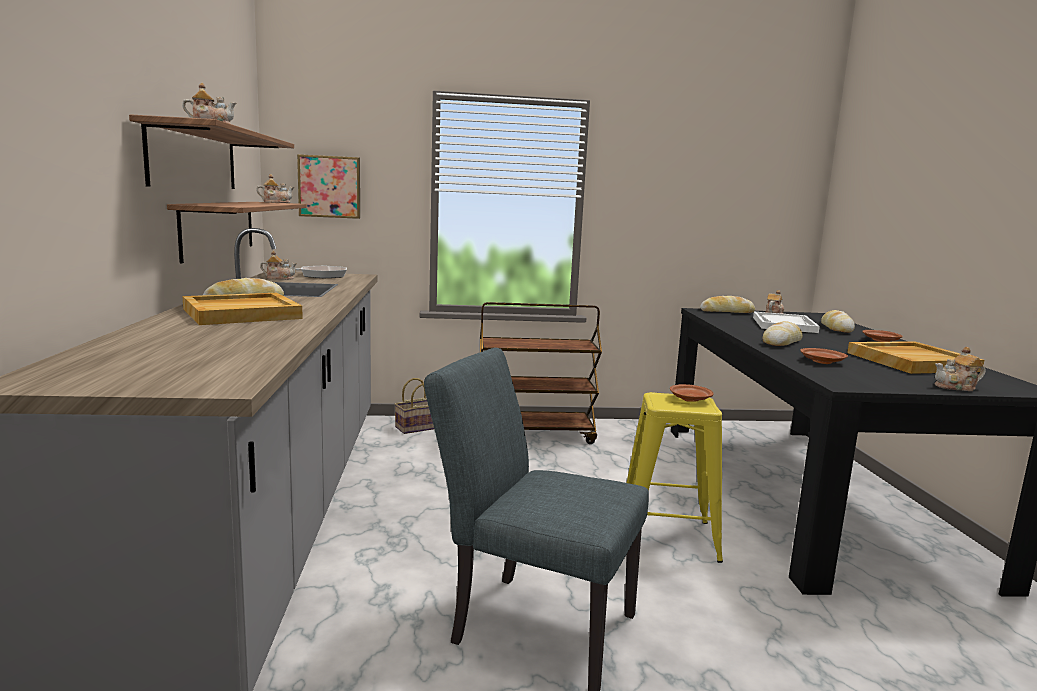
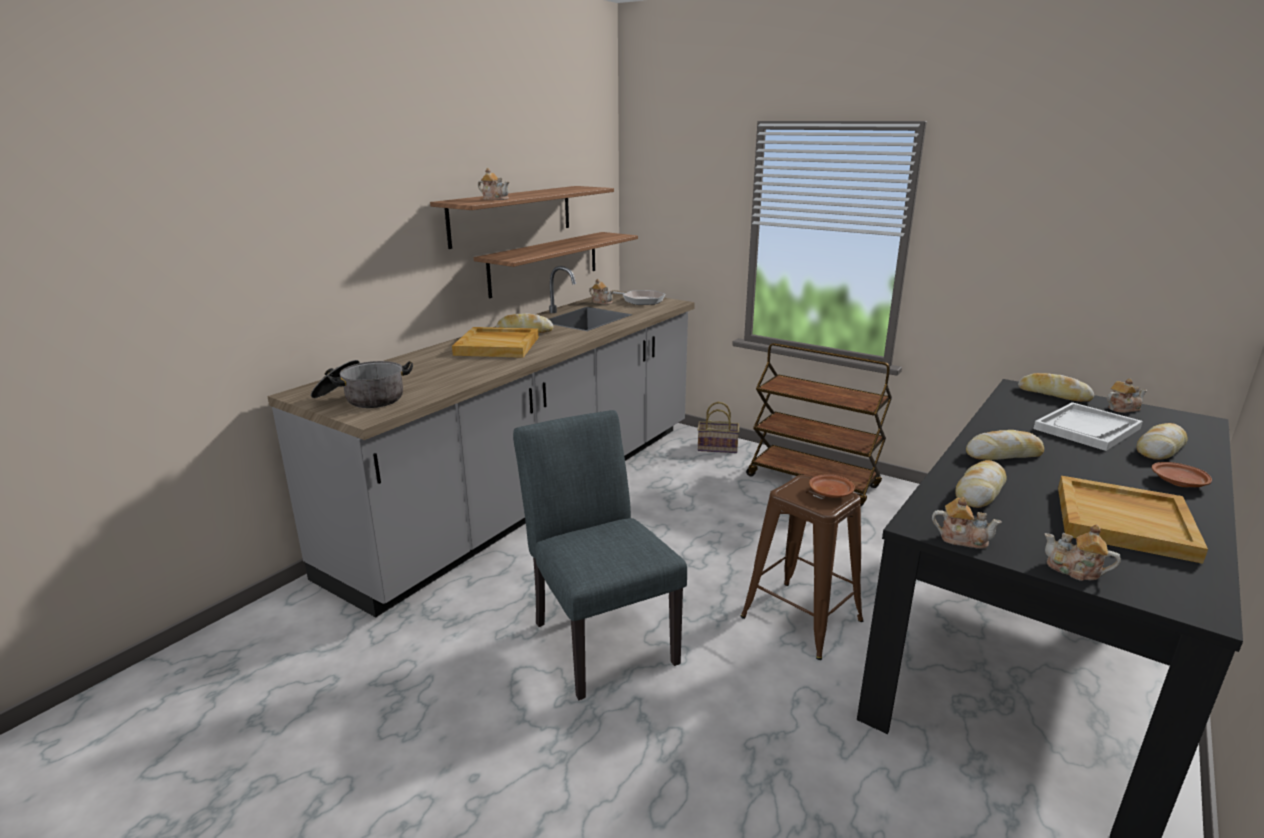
camera: 40 degrees right, 10 degrees up
teapot [256,174,294,203] -> teapot moved to [932,497,1002,549]
picture [297,154,360,219] -> none
yellow stool [626,392,723,563] -> brown stool [741,475,863,660]
brown plate [800,348,848,364] -> bread [955,460,1007,508]
none -> cooking pot [311,360,413,408]

